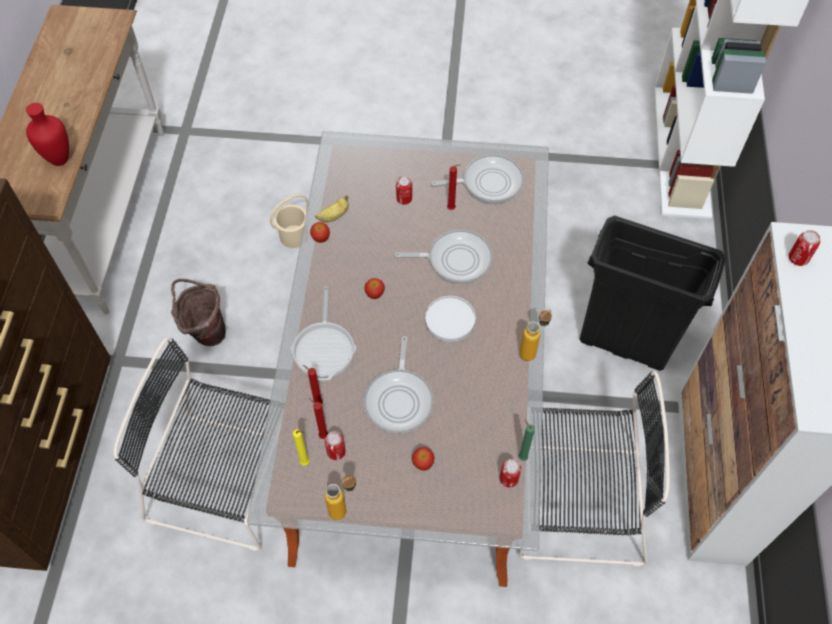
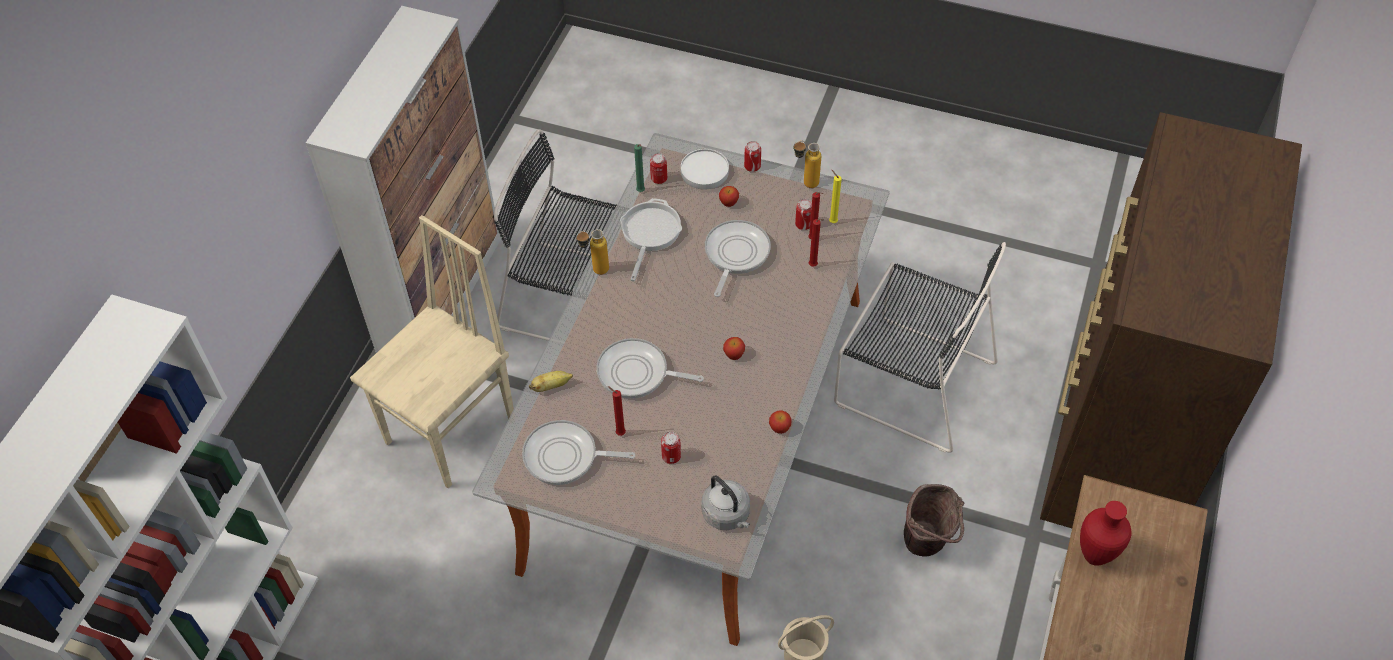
camera: 165 degrees left, 5 degrees down
frying pan [291,286,356,381] -> frying pan moved to [620,198,682,282]
banana [315,195,349,222] -> banana moved to [529,371,573,392]
white plate [425,296,476,343] -> white plate moved to [681,149,729,189]
black trash can [580,216,725,371] -> beige chair [350,215,514,488]
can [788,230,820,266] -> can moved to [744,141,761,172]
none -> grey kettle [701,476,750,530]

